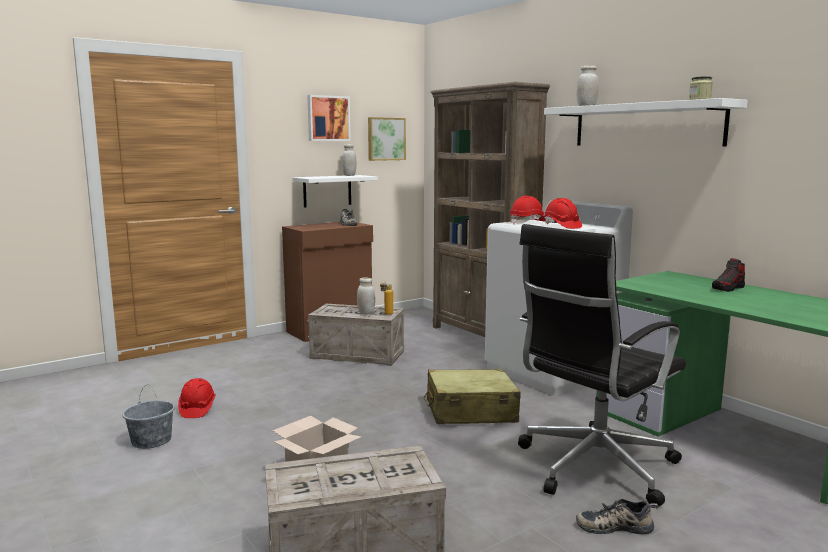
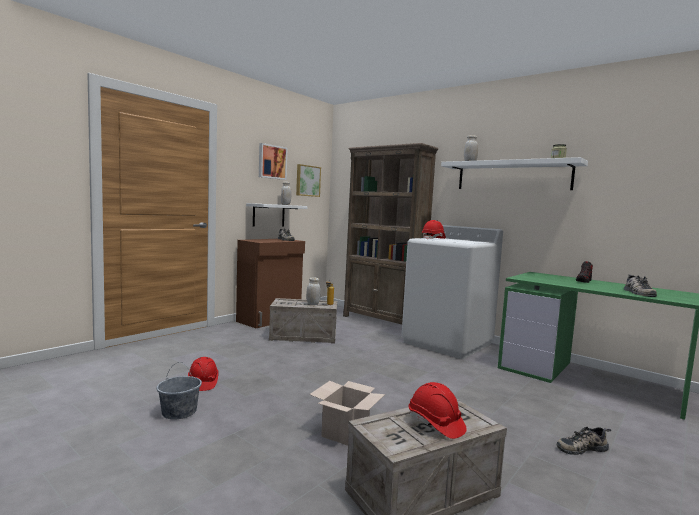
camera: 15 degrees left, 5 degrees down
beige suitcase [424,369,521,424] -> none
black office chair [518,224,686,507] -> none
red hard hat [543,198,582,229] -> red hard hat moved to [409,382,467,439]
none -> shoe [624,275,657,297]

